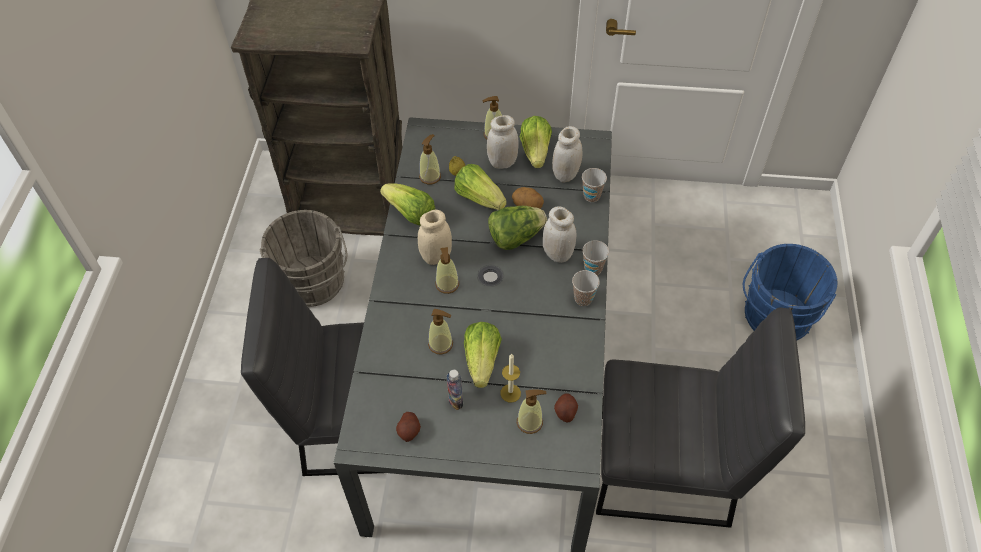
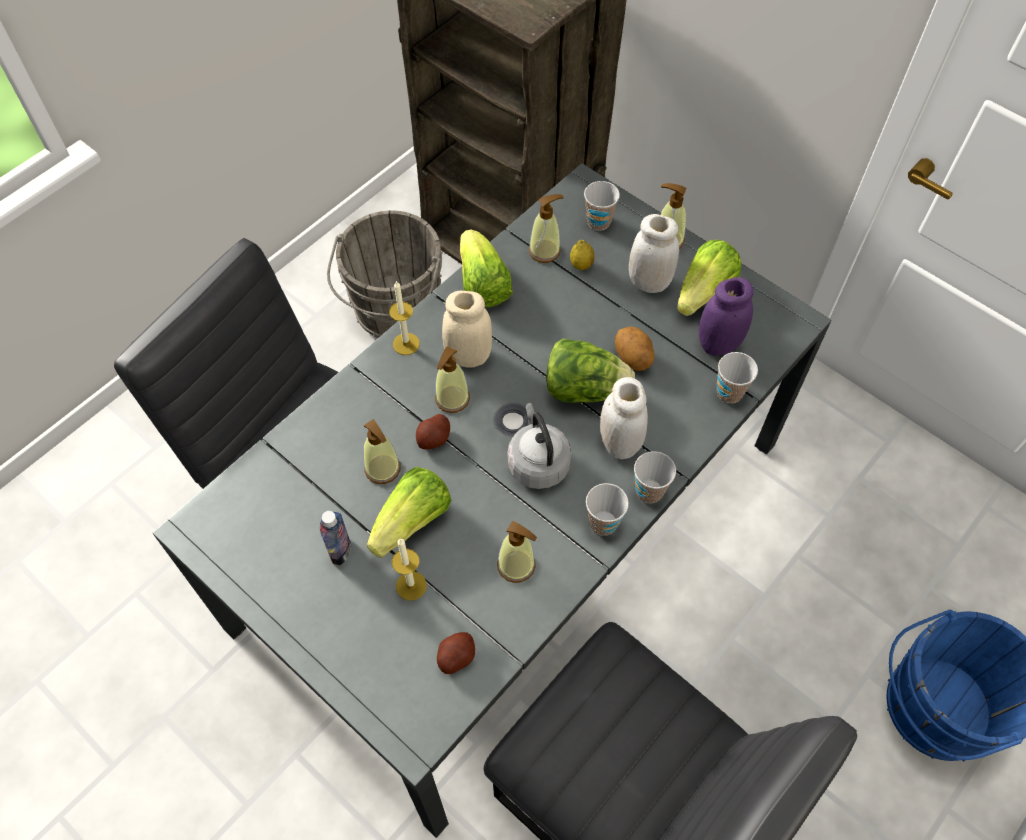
camera: 35 degrees right, 5 degrees up
potato [396,412,421,442] -> potato moved to [416,414,450,450]
lettuce [454,164,507,210] -> none
soap dispenser [517,390,547,434] -> soap dispenser moved to [497,521,537,583]
white jar [552,126,582,183] -> purple jar [698,277,754,355]
none -> candle [389,281,420,355]
none -> grey kettle [508,403,571,489]
none -> cup [584,181,620,231]

